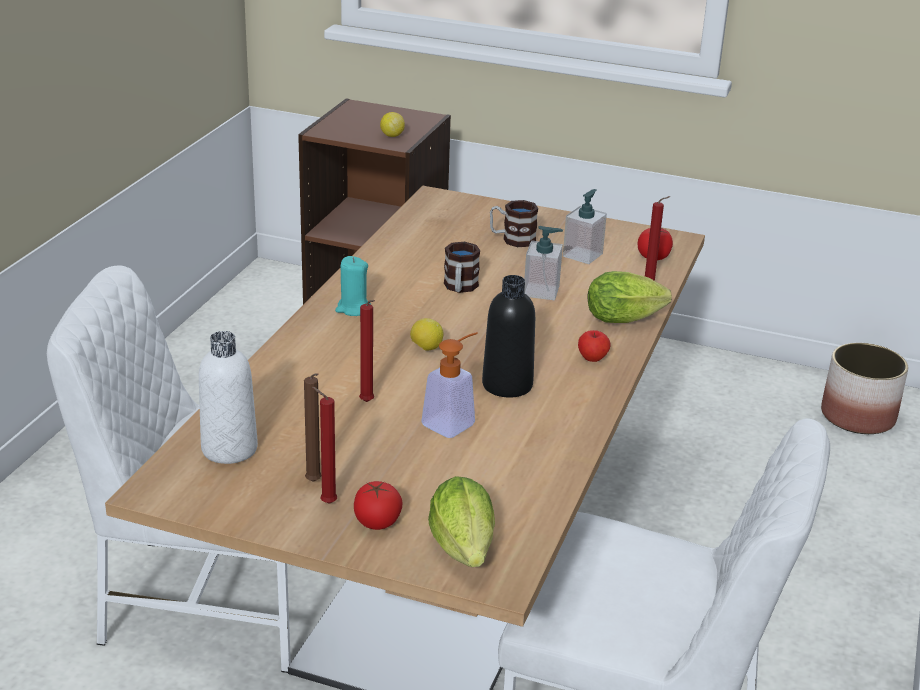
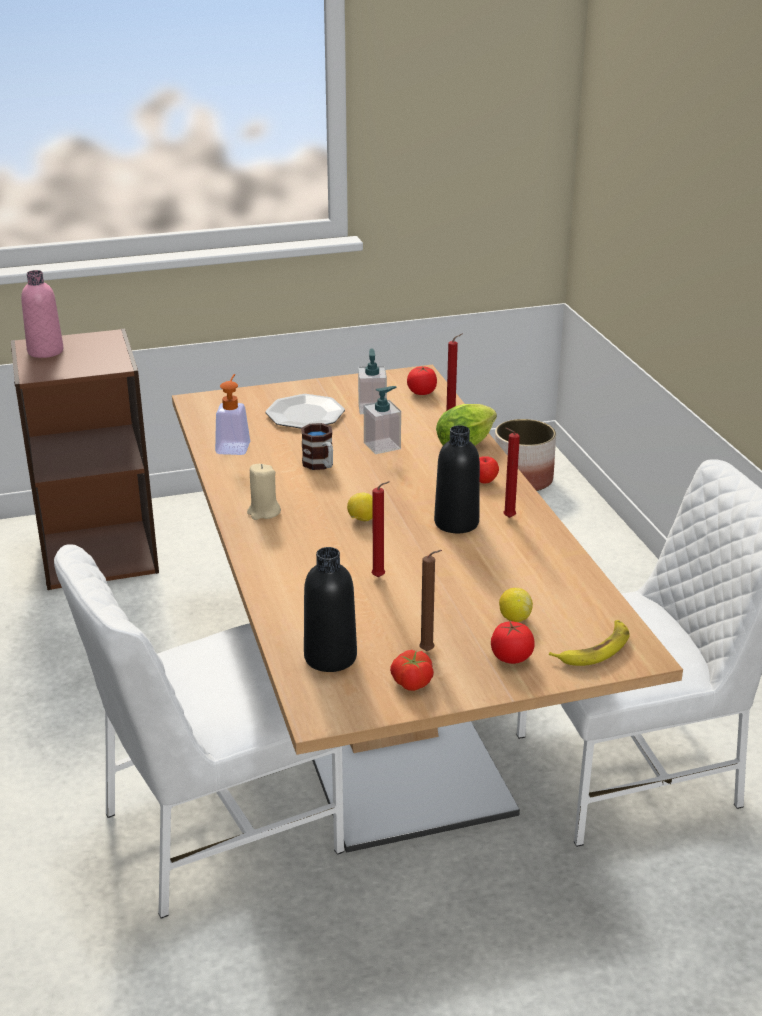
camera: 35 degrees left, 0 degrees up
white bottle [199,331,258,464] -> black bottle [304,547,357,672]
red candle [312,387,337,504] -> red candle moved to [503,428,520,518]
turquoise candle [335,256,371,316] -> beige candle [247,464,281,520]
lemon [380,112,405,137] -> lemon moved to [499,588,533,622]
soap dispenser [421,332,478,438] -> soap dispenser moved to [215,374,250,455]
lettuce [428,476,495,567] -> banana [549,620,630,666]
mug [490,200,538,247] -> plate [265,394,345,428]
none -> pink bottle [21,270,64,358]
none -> tomato [390,650,434,691]

